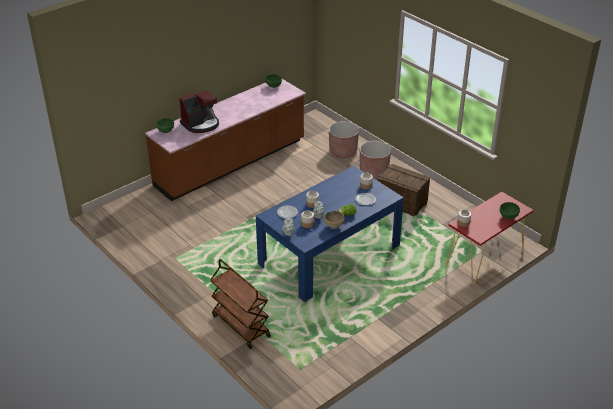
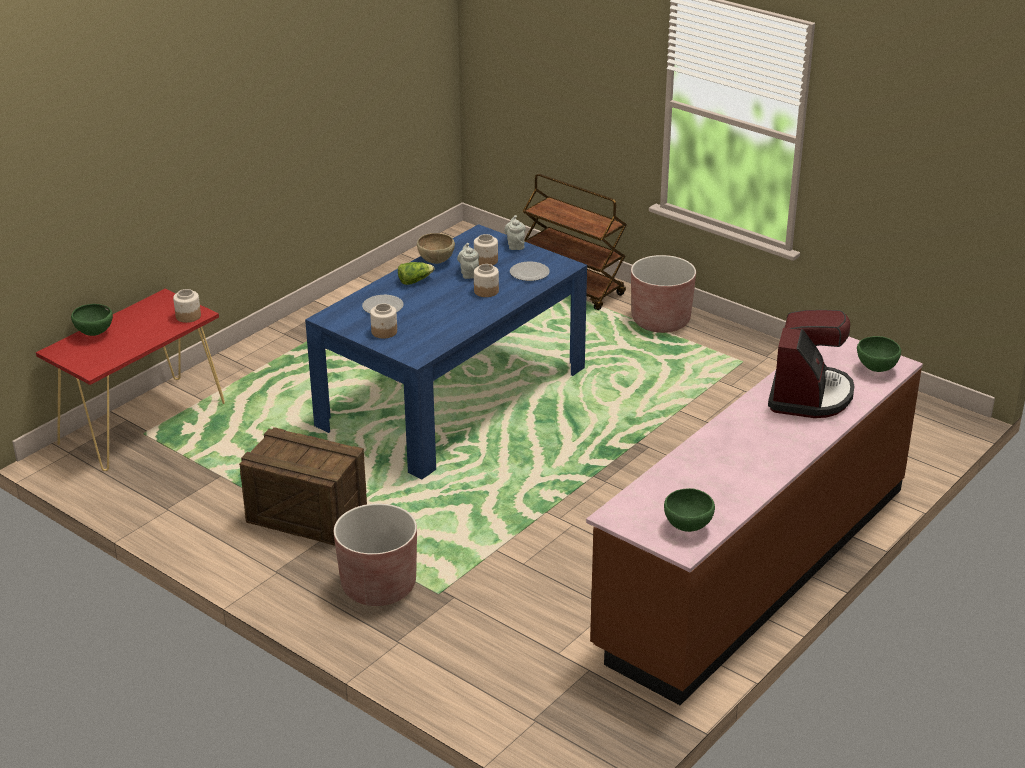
camera: 170 degrees right, 5 degrees down
coffee machine [179,91,219,133] -> coffee machine turned 150 degrees clockwise [768,310,855,418]
brown planter [329,121,359,158] -> brown planter moved to [631,255,696,333]

